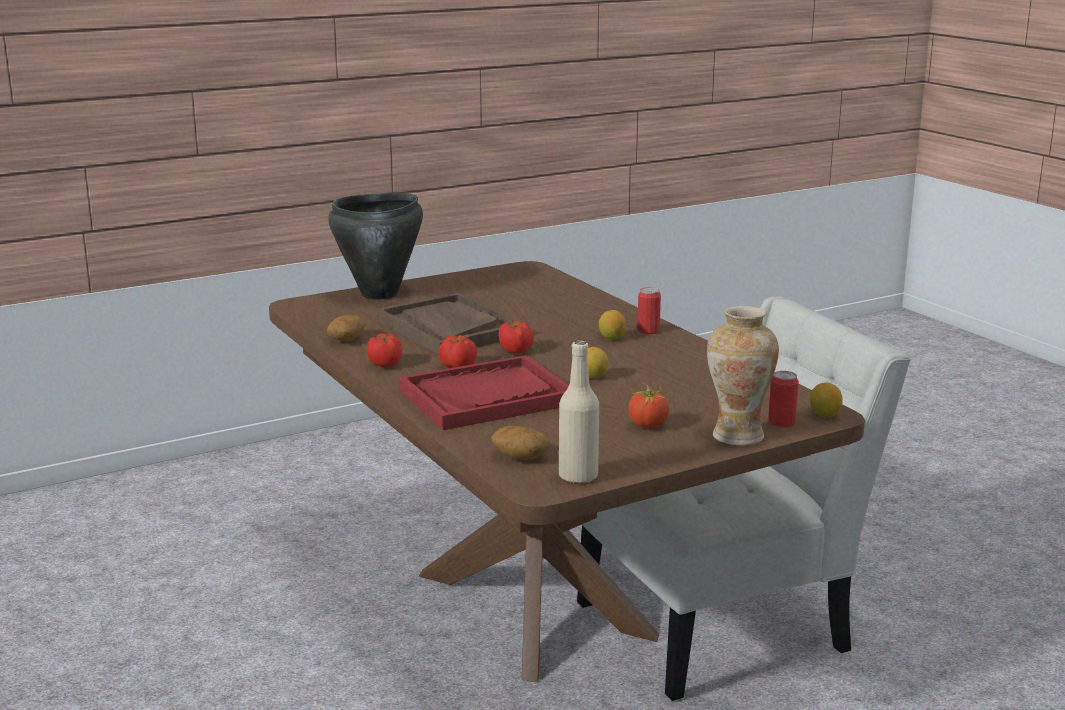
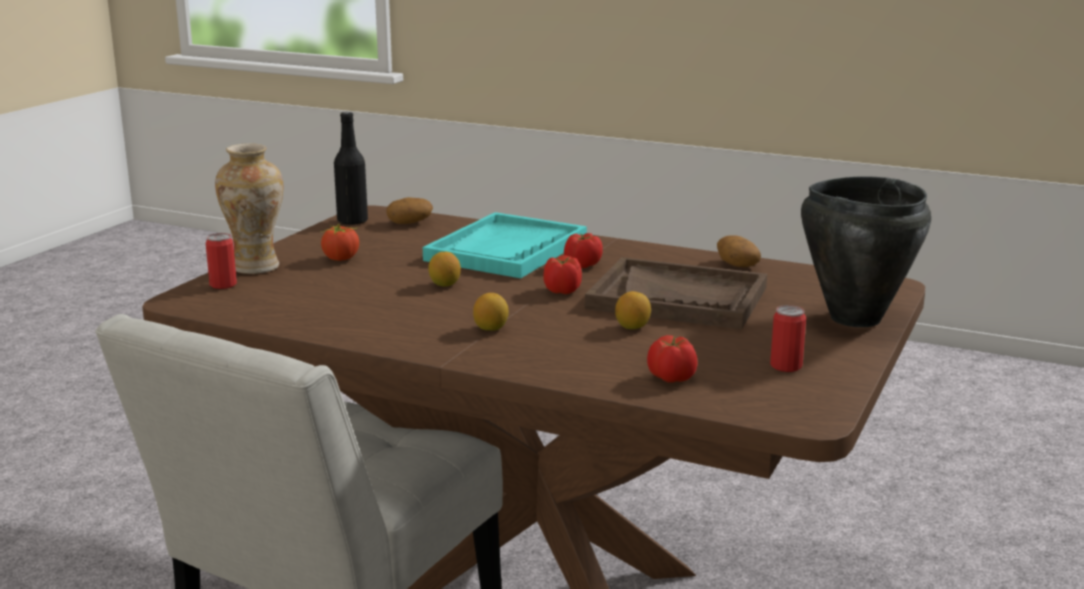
camera: 145 degrees right, 0 degrees up
tomato [367,333,402,367] -> tomato moved to [647,335,698,382]
red tray [398,355,569,430] -> turquoise tray [423,212,587,278]
beige bottle [559,341,599,484] -> black bottle [334,112,368,225]
can [637,287,661,334] -> can moved to [770,305,806,372]
lemon [810,382,843,417] -> lemon moved to [615,291,651,329]

